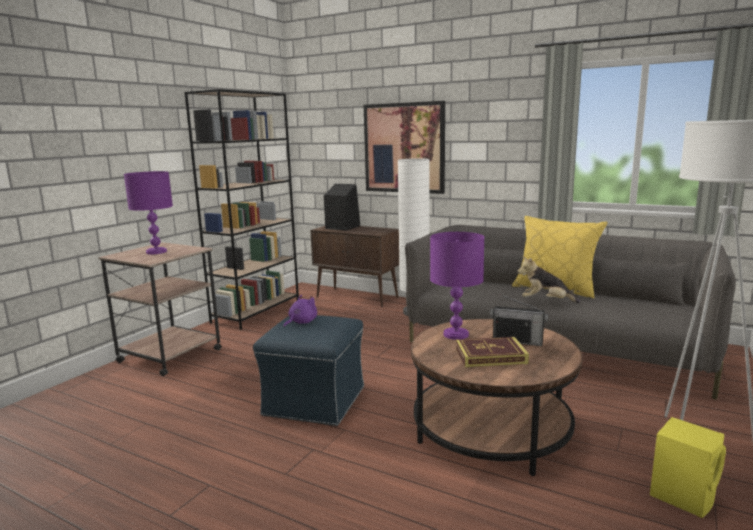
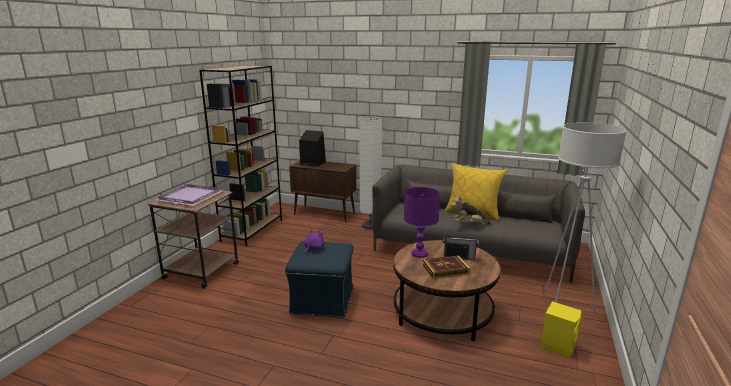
camera: 10 degrees left, 5 degrees up
purple table lamp [124,171,173,254] -> purple tray [155,184,223,206]
picture [364,101,445,194] -> none

